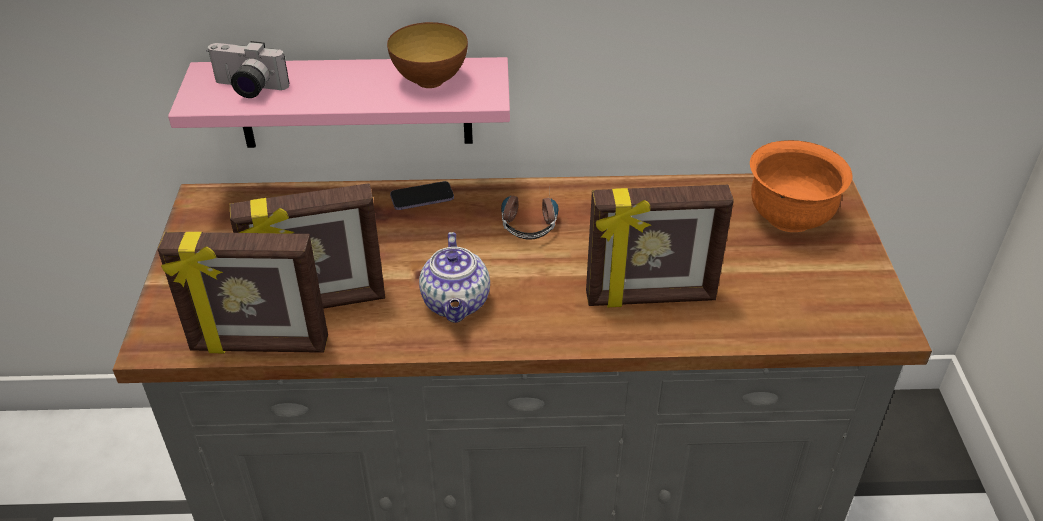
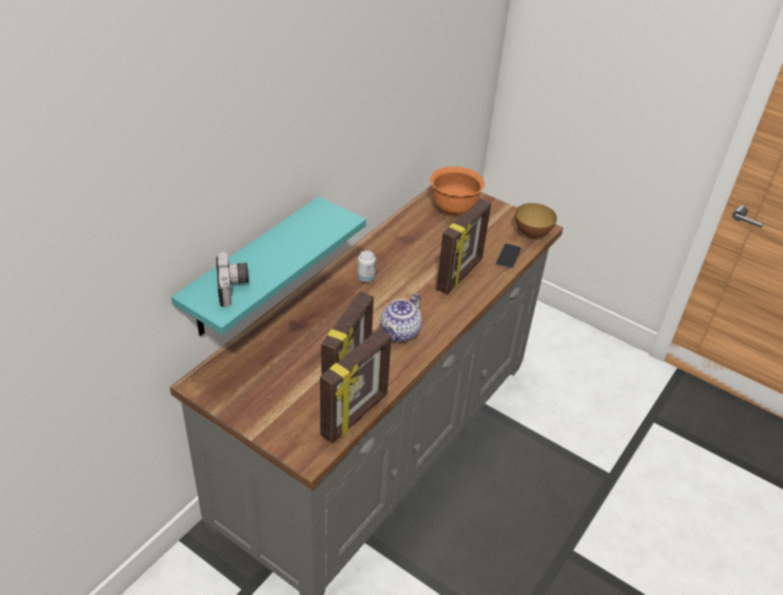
camera: 55 degrees left, 0 degrees up
pink shelf [168,57,510,148] -> turquoise shelf [171,196,366,336]
camera [207,41,289,98] -> camera turned 60 degrees counterclockwise [216,252,249,307]
bowl [387,22,468,88] -> bowl moved to [515,203,557,238]
phone [390,181,454,210] -> phone moved to [496,243,521,269]
teapot [419,232,490,323] -> teapot turned 90 degrees clockwise [380,294,422,342]
headphones [501,186,559,240] -> can [357,250,376,282]

